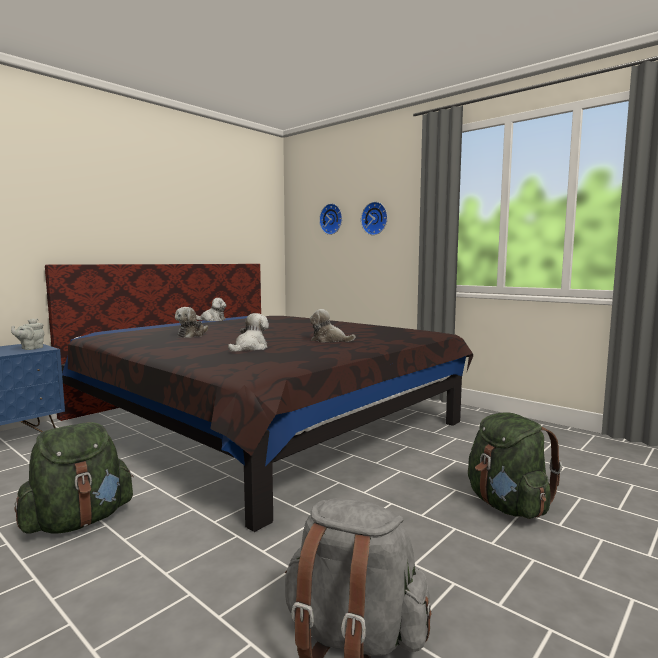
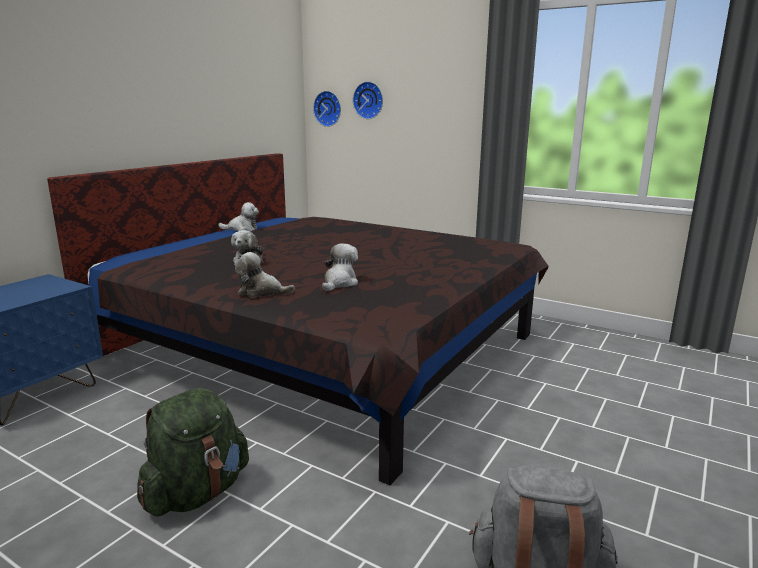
camera: 10 degrees left, 10 degrees up
grey teapot [11,319,44,350] -> none
plush toy [310,309,355,342] -> plush toy moved to [235,252,295,297]
wall clock [361,202,388,235] -> wall clock moved to [313,91,341,127]
green backpack [468,412,562,519] -> none

